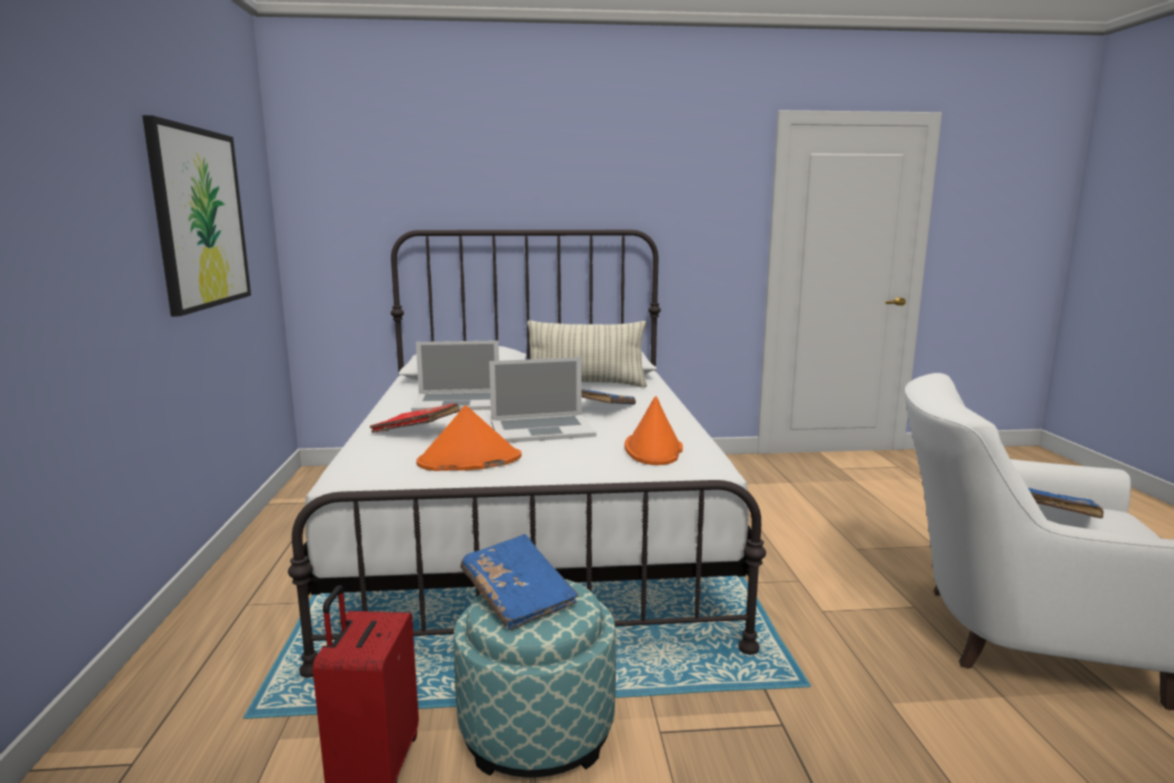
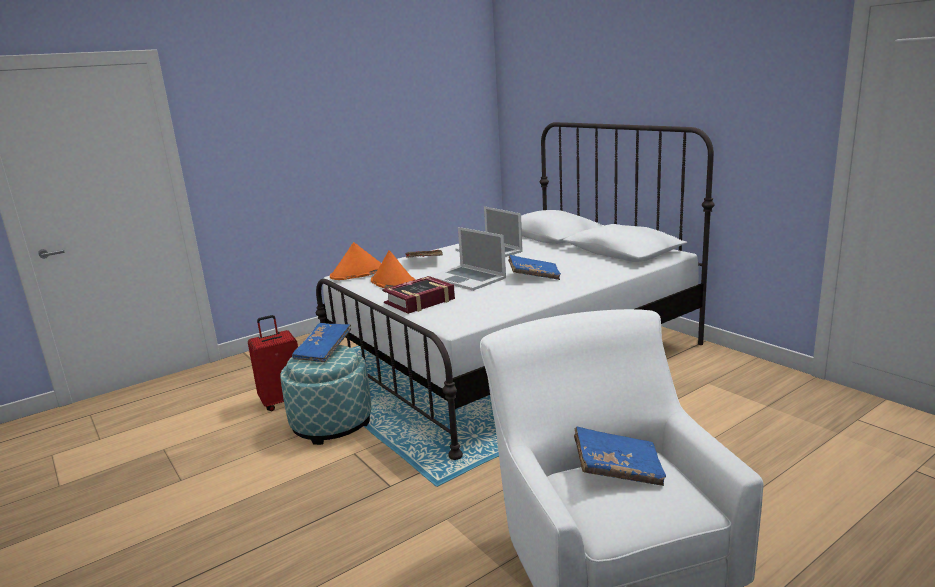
camera: 60 degrees right, 5 degrees up
picture [142,115,251,316] -> none
pillow [527,320,647,387] -> none
orange hat [624,396,683,465] -> orange hat moved to [330,242,381,280]
none -> book [382,276,455,314]

